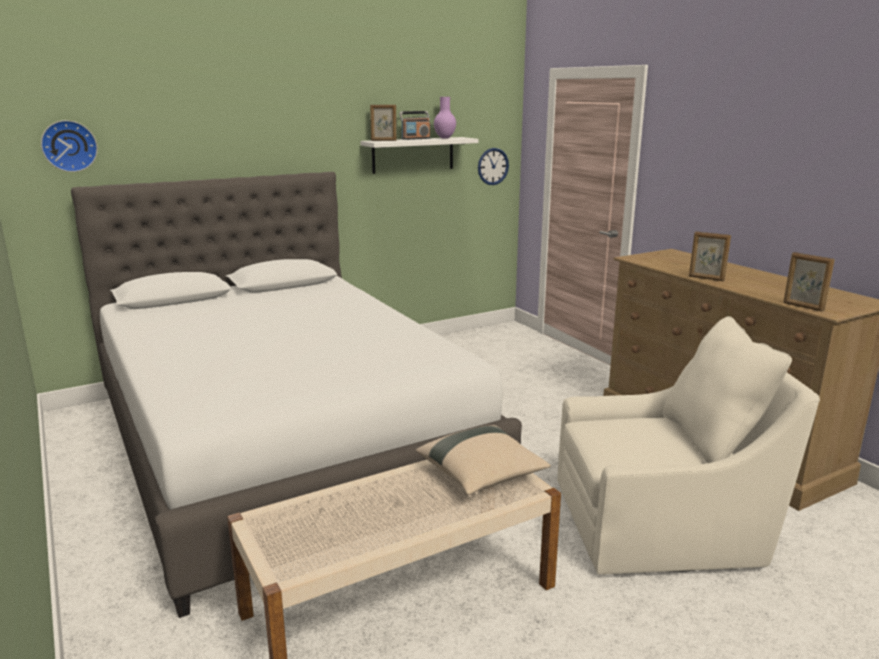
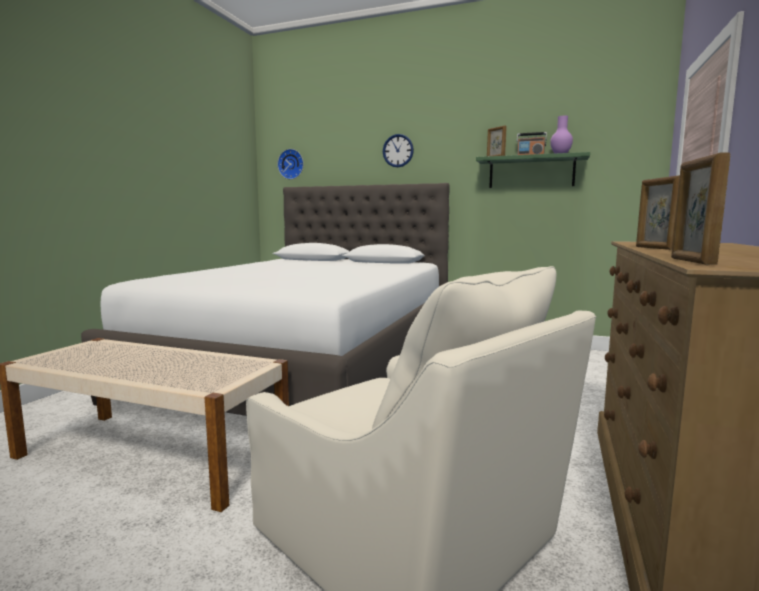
camera: 50 degrees right, 10 degrees down
white shelf [360,137,478,174] -> green shelf [476,152,590,188]
beige pillow [416,425,551,495] -> none
wall clock [478,148,509,185] -> wall clock moved to [383,134,414,167]

